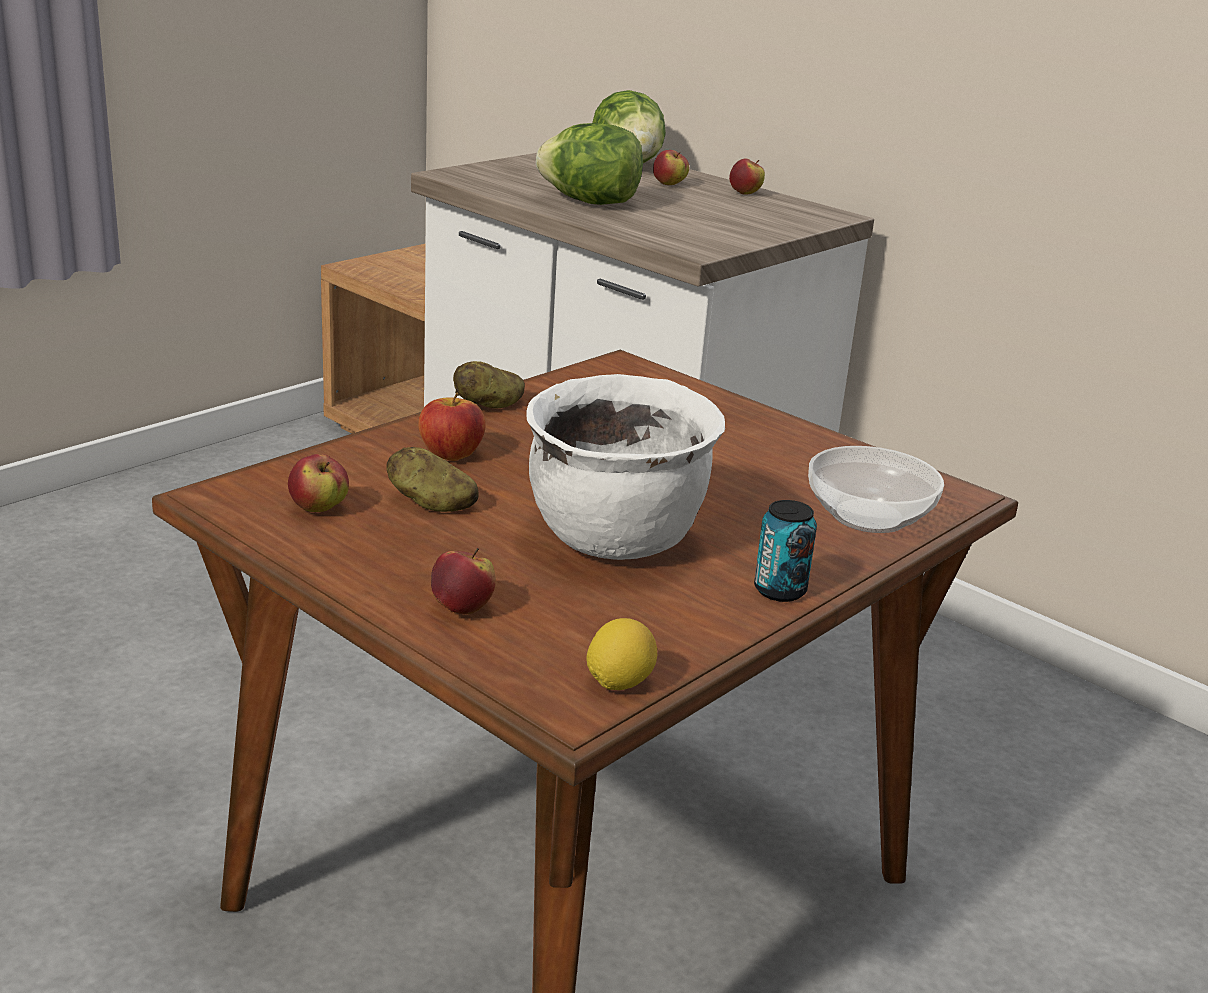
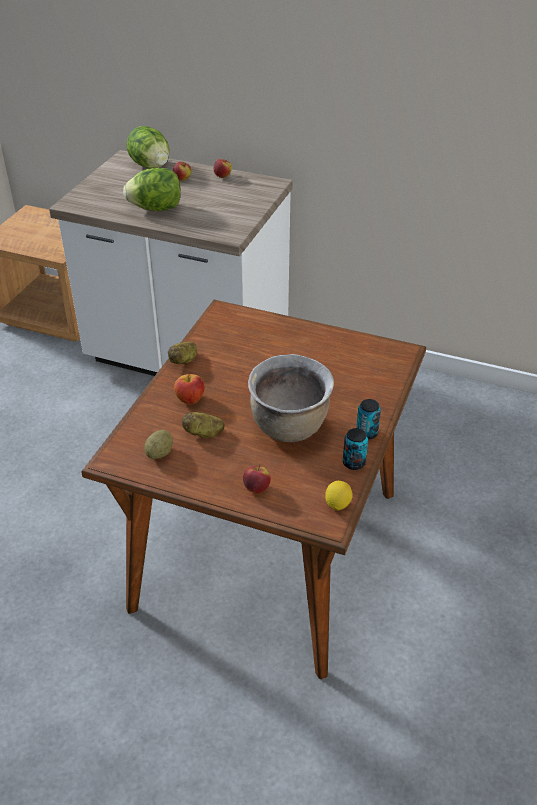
camera: 20 degrees left, 15 degrees up
apple [288,454,349,512] -> potato [144,430,173,459]
white cooking pot [526,374,725,560] -> brown cooking pot [248,354,334,442]
bowl [808,446,944,533] -> none
none -> can [343,428,368,470]

